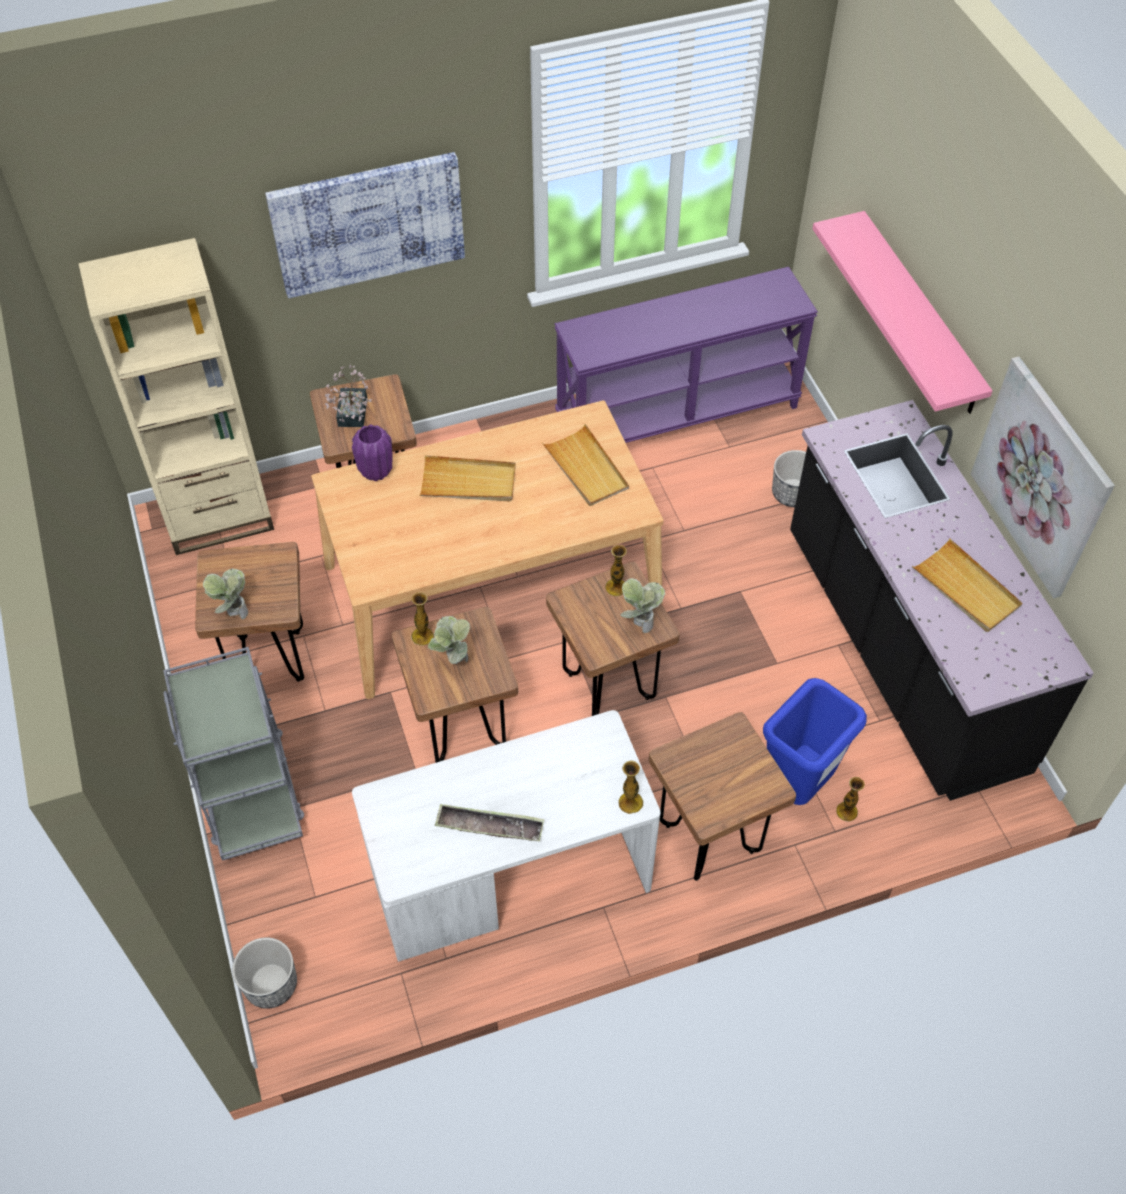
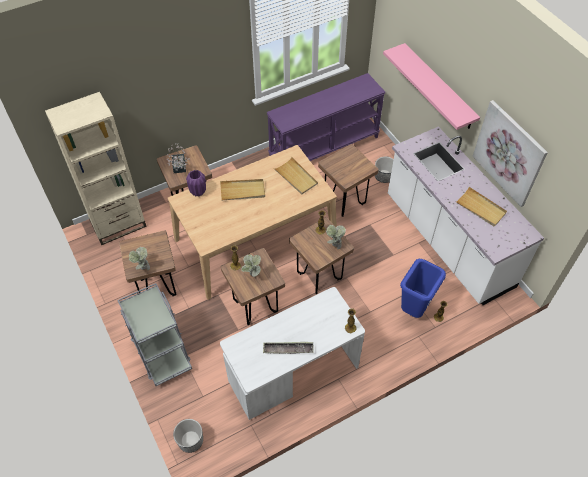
camera: 10 degrees left, 0 degrees up
picture [265,152,465,298] -> none
brown stool [649,712,796,881] -> brown stool moved to [318,144,379,217]
black counter [790,400,1094,801] -> white counter [388,127,544,305]

